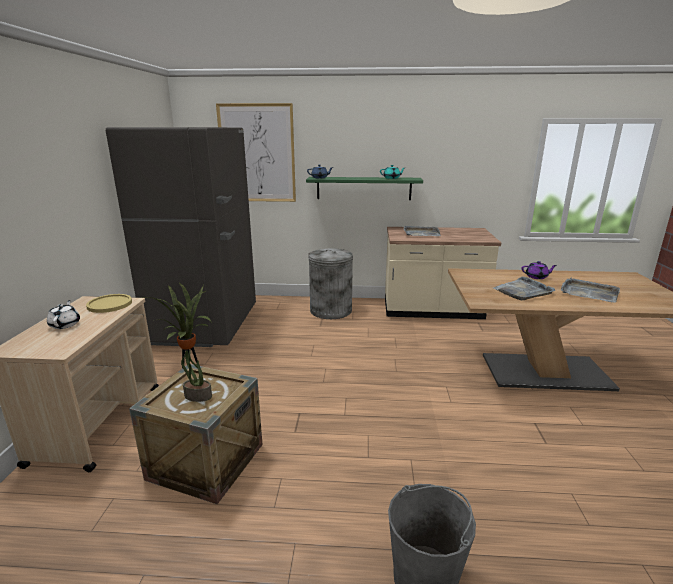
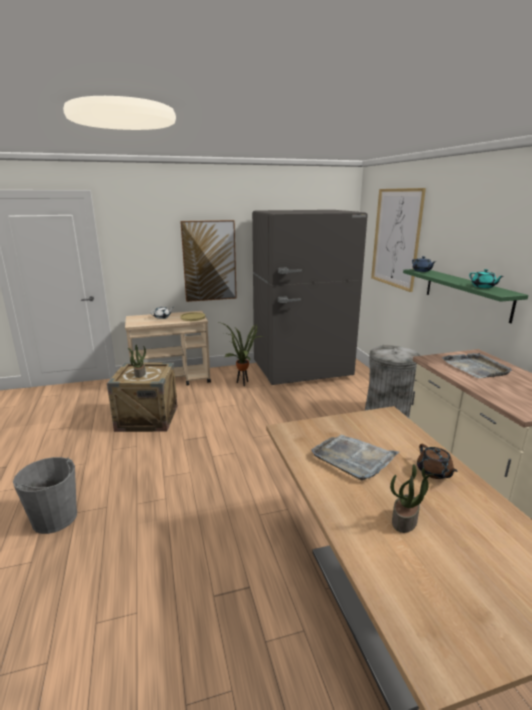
camera: 70 degrees right, 0 degrees up
purple teapot [522,261,557,279] -> brown teapot [417,444,458,479]
grey tray [561,278,620,303] -> potted plant [390,464,433,533]
none -> picture [180,220,237,302]

